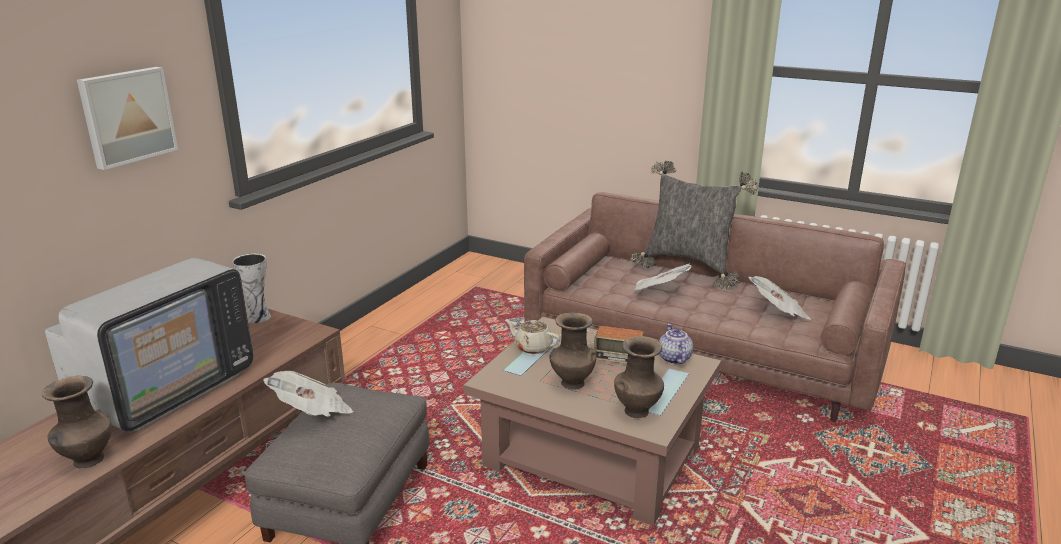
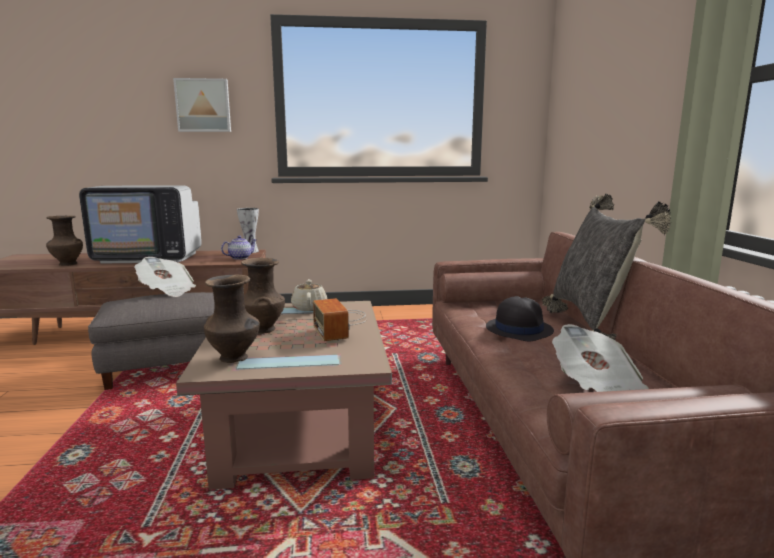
camera: 55 degrees right, 10 degrees down
newspaper [634,263,692,291] -> black hat [486,296,554,341]
teapot [659,324,693,364] -> teapot moved to [221,236,256,259]

